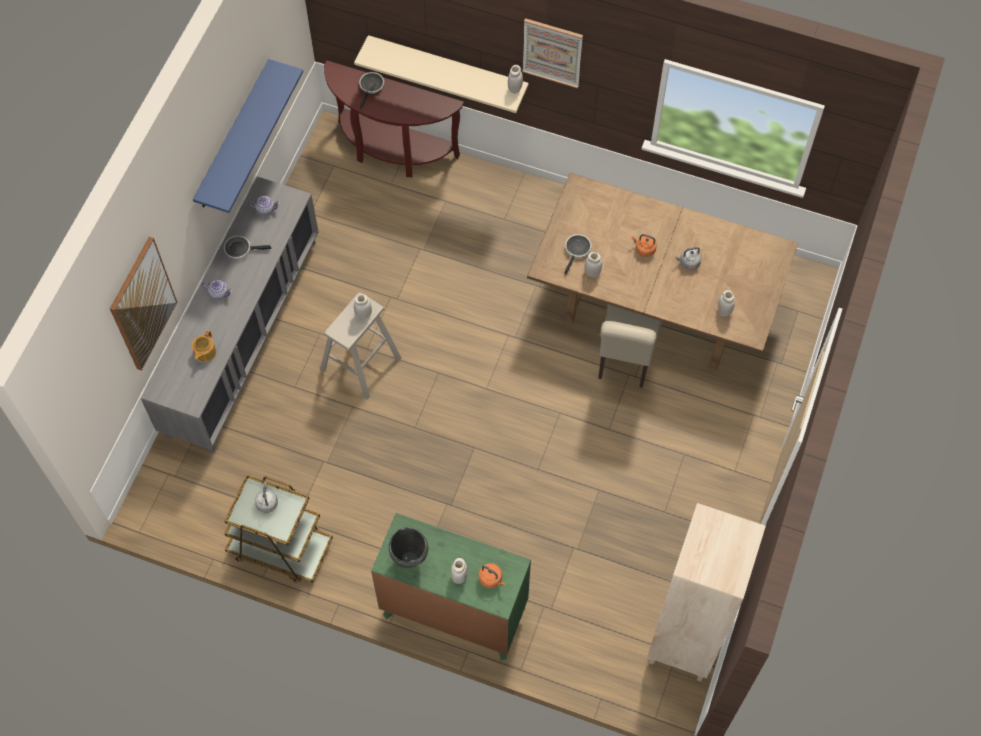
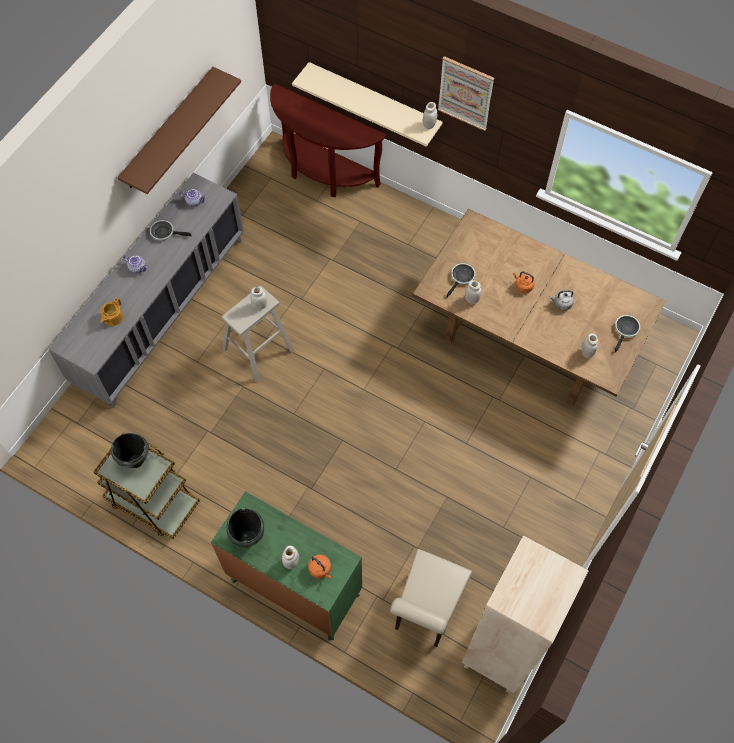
camera: 10 degrees right, 0 degrees up
picture [110,237,178,371] -> none
blue shelf [193,59,303,213] -> brown shelf [117,67,241,194]
grey kettle [255,482,278,513] -> black cooking pot [111,433,149,468]
frying pan [359,72,384,109] -> frying pan moved to [615,315,640,352]
beige chair [598,304,662,388] -> beige chair moved to [390,549,472,647]

